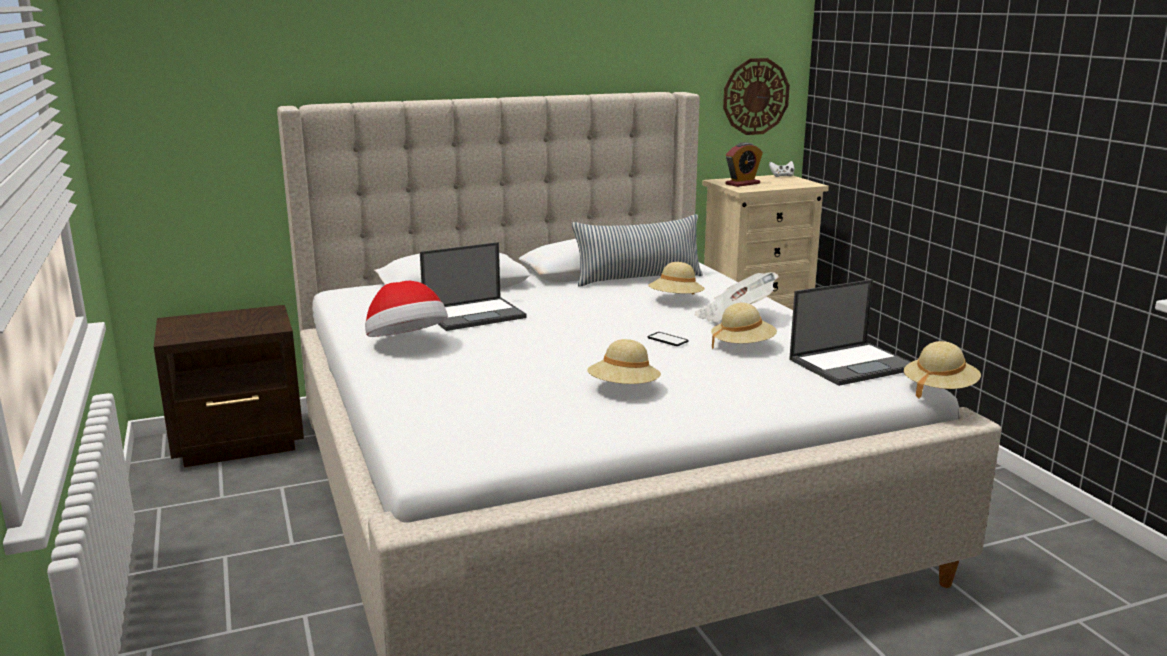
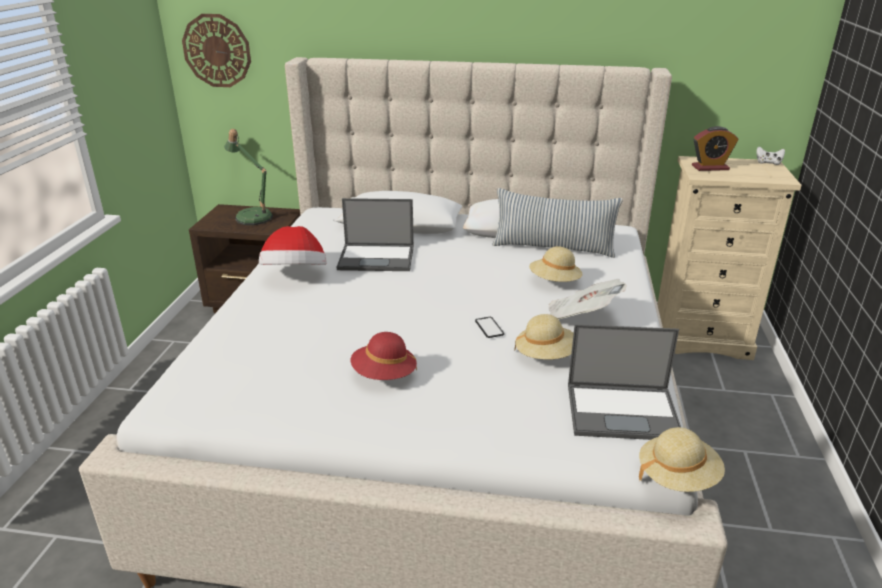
camera: 30 degrees right, 10 degrees up
beige hat [587,339,661,384] -> red hat [351,332,417,380]
wall clock [723,58,790,135] -> wall clock moved to [182,14,251,87]
none -> table lamp [224,129,273,225]

